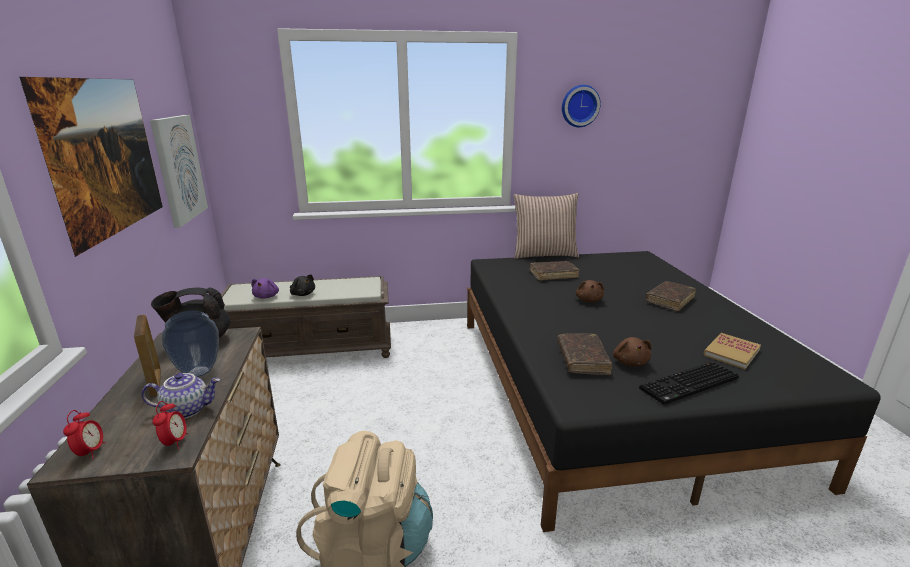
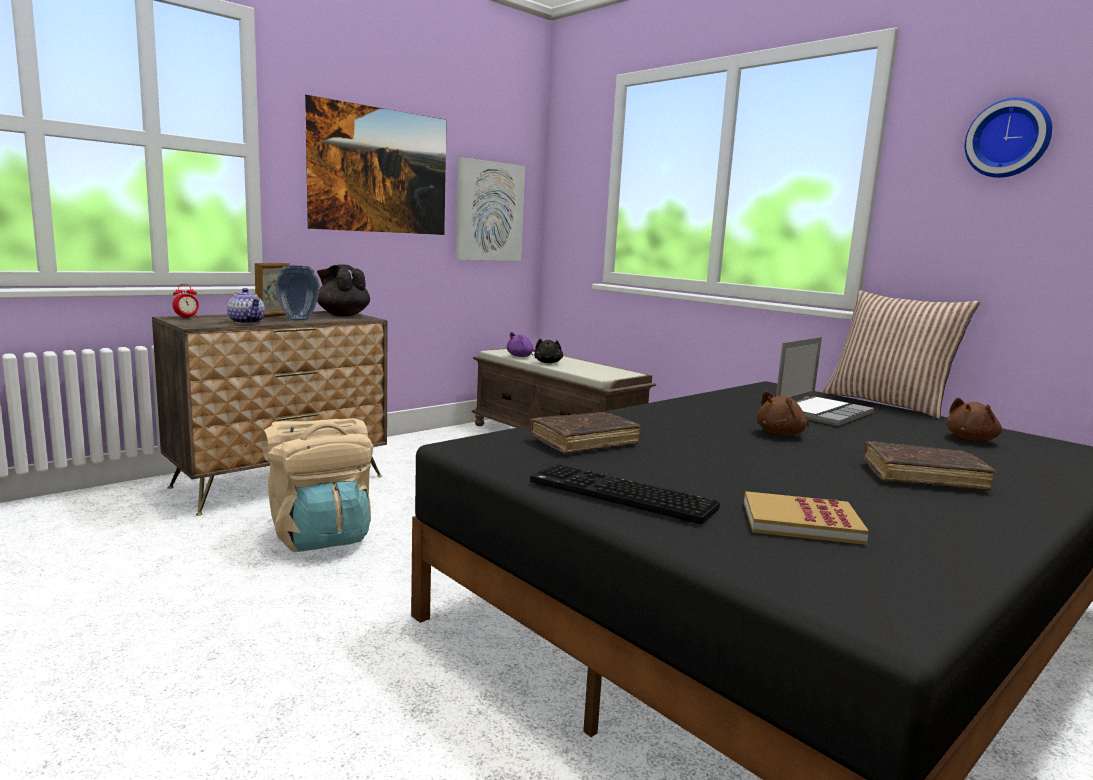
camera: 55 degrees right, 10 degrees down
alarm clock [152,401,188,449] -> none
brown book [530,261,580,281] -> laptop [776,337,874,426]
brown plush toy [613,337,651,367] -> brown plush toy moved to [946,398,1002,441]

